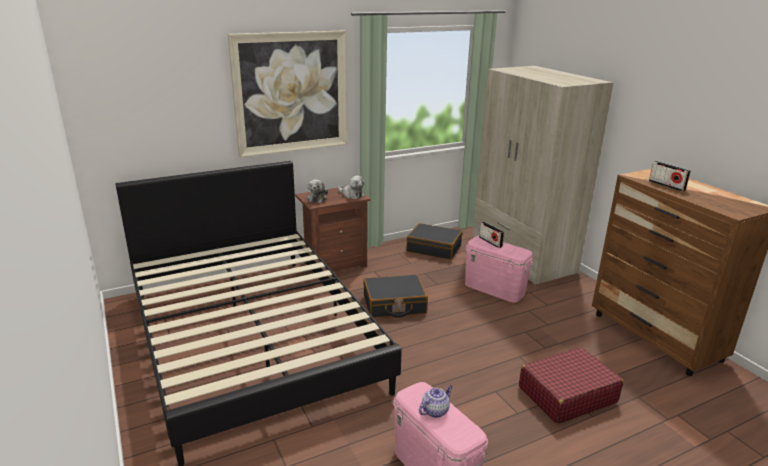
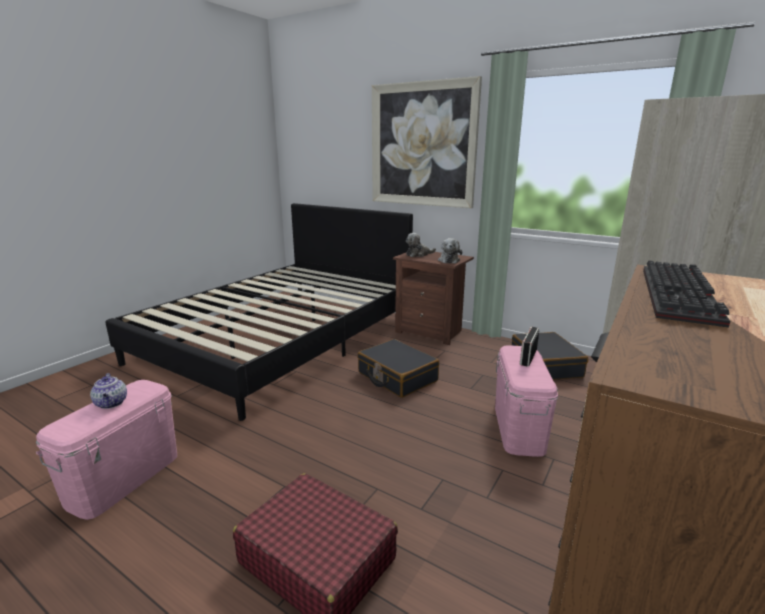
camera: 60 degrees right, 5 degrees down
teapot [419,385,453,418] -> teapot turned 45 degrees clockwise [90,373,127,409]
radio [649,161,691,191] -> keyboard [643,261,730,328]

